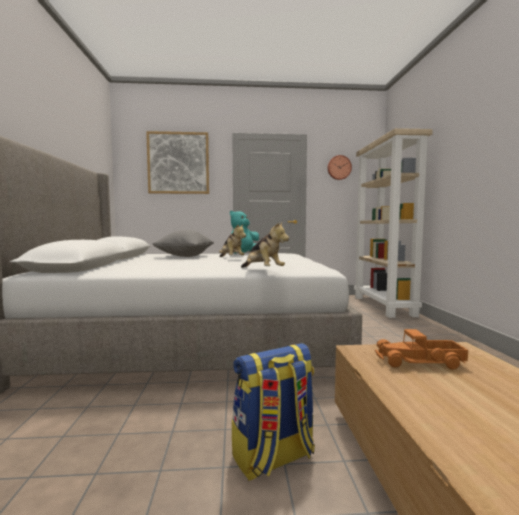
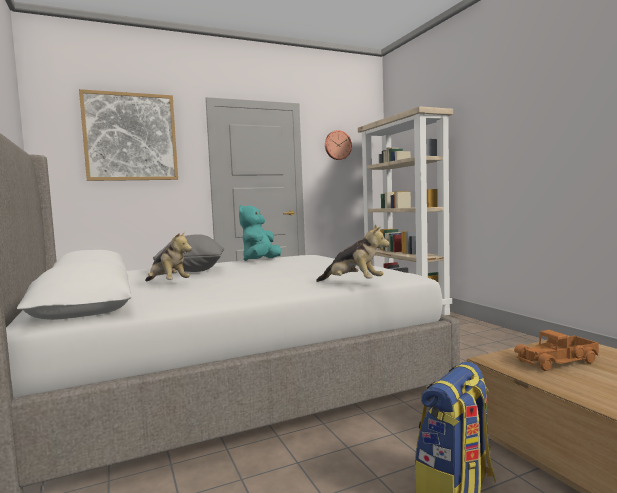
camera: 20 degrees left, 0 degrees up
plush toy [219,224,246,257] -> plush toy moved to [145,230,192,281]

